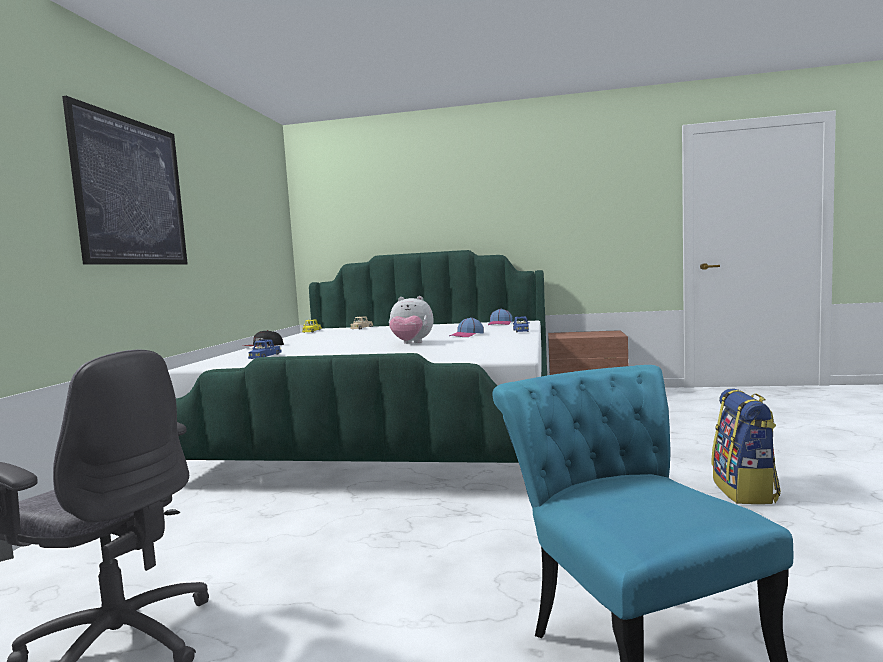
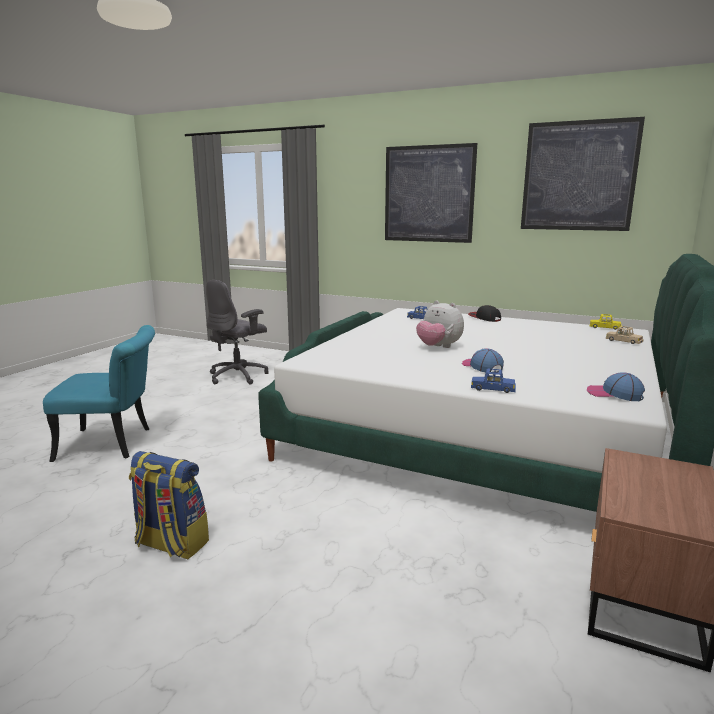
camera: 105 degrees right, 10 degrees up
plush toy [389,296,433,344] -> plush toy turned 75 degrees counterclockwise [416,300,464,348]
none -> picture [521,117,645,231]

